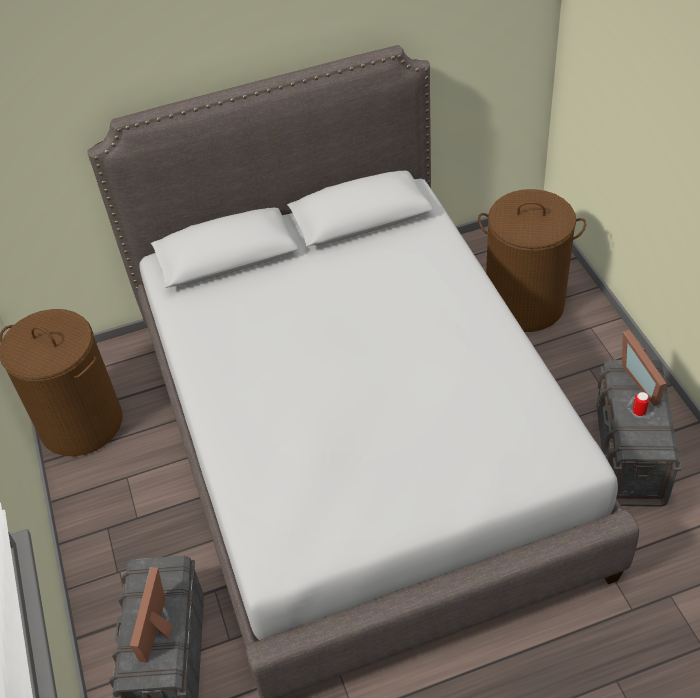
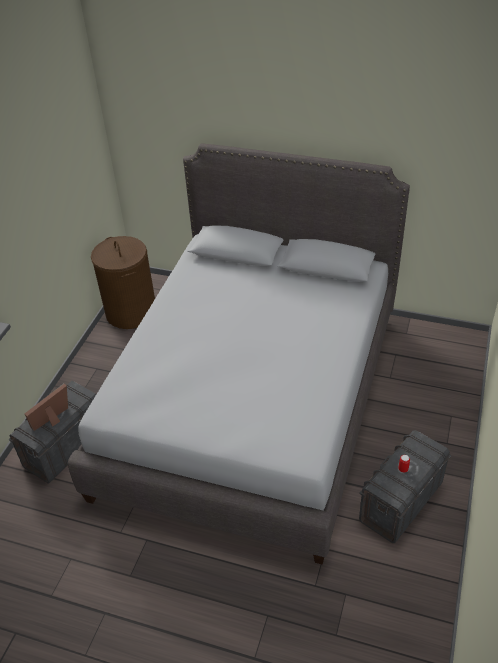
camera: 35 degrees right, 5 degrees down
brown laundry basket [478,189,586,332] -> none
picture frame [622,330,666,406] -> none

